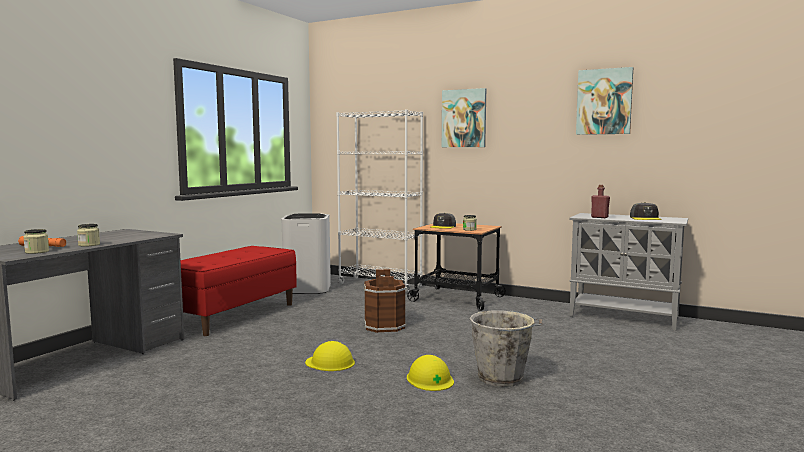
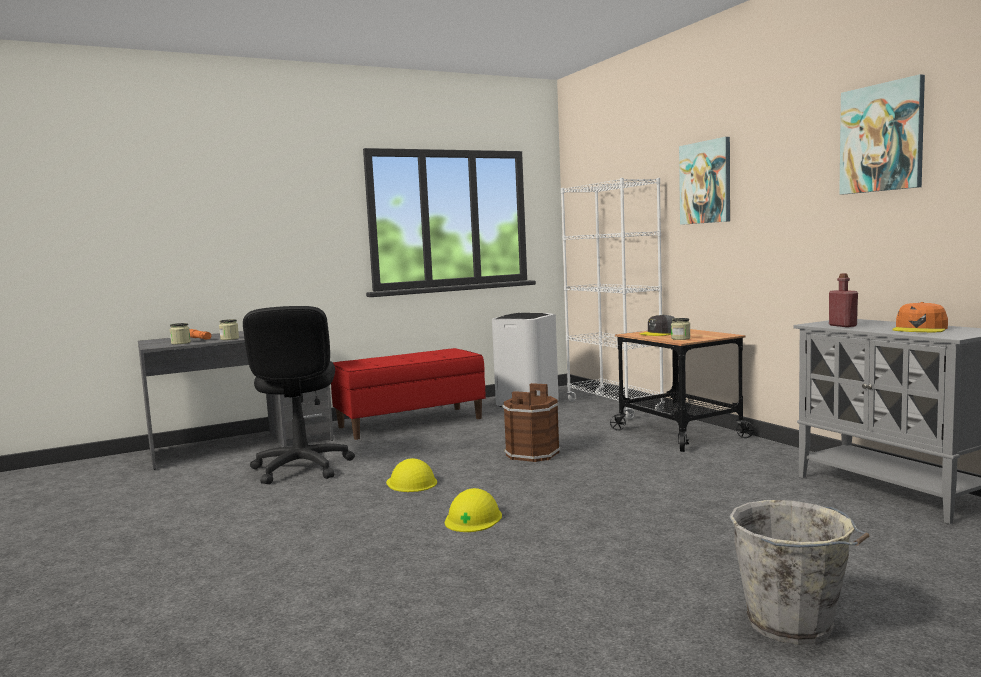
camera: 35 degrees right, 0 degrees up
grey bucket [469,311,542,387] -> grey bucket moved to [730,500,869,645]
grey cap [630,202,661,220] -> orange cap [892,302,948,332]
none -> black office chair [243,306,355,484]

